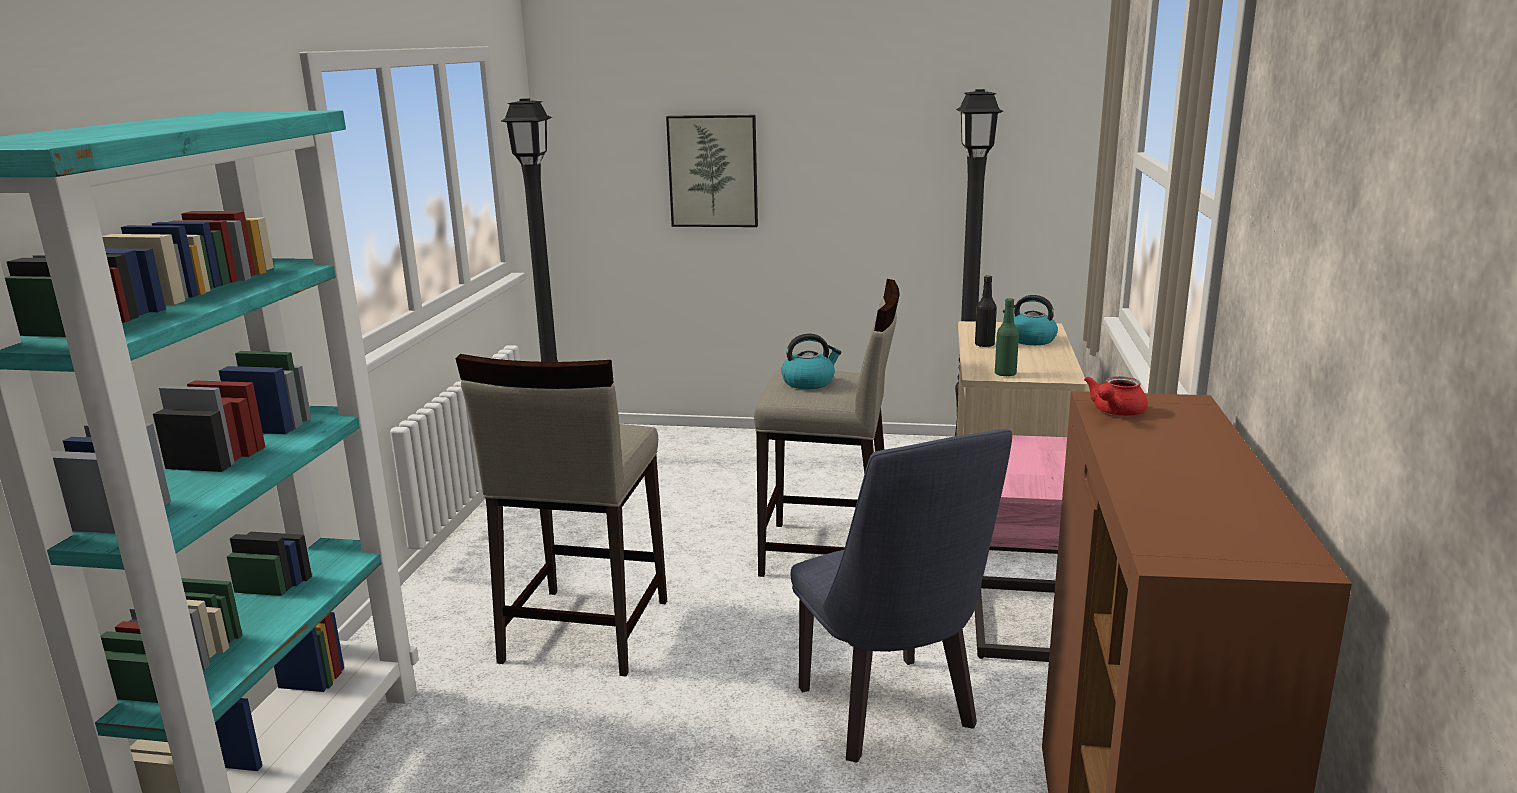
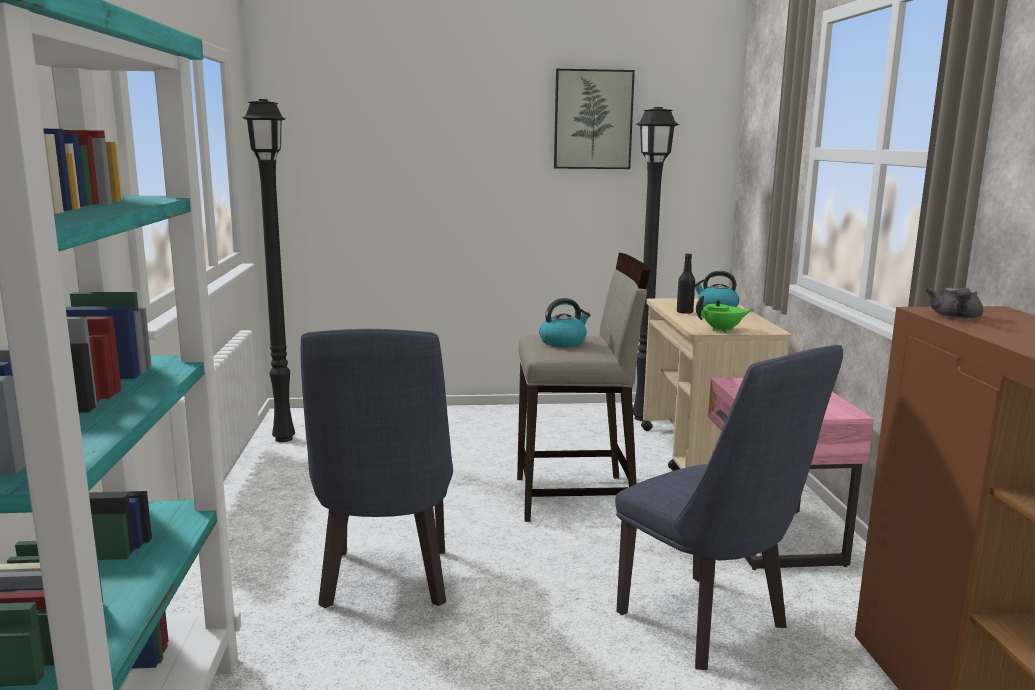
camera: 15 degrees left, 5 degrees down
beige stool [455,354,667,677] -> blue chair [301,329,453,608]
picture [666,115,758,227] -> picture moved to [554,69,635,169]
green bottle [995,298,1019,377] -> green teapot [696,295,753,333]
red teapot [1084,376,1148,416] -> grey teapot [926,287,983,319]

